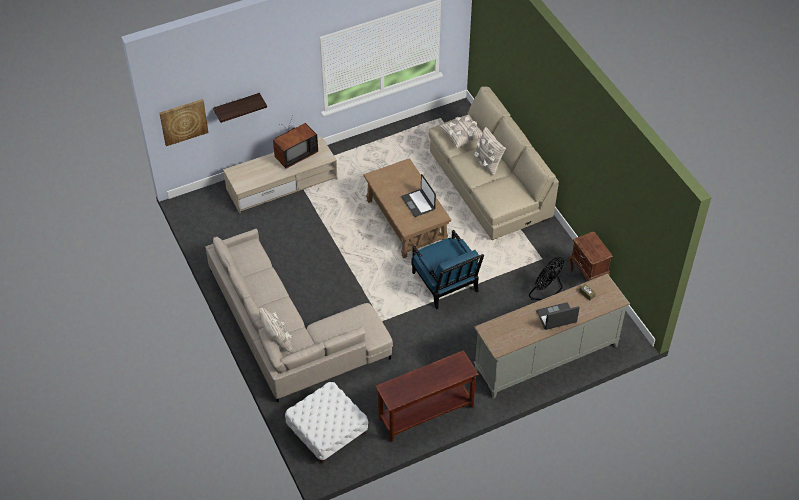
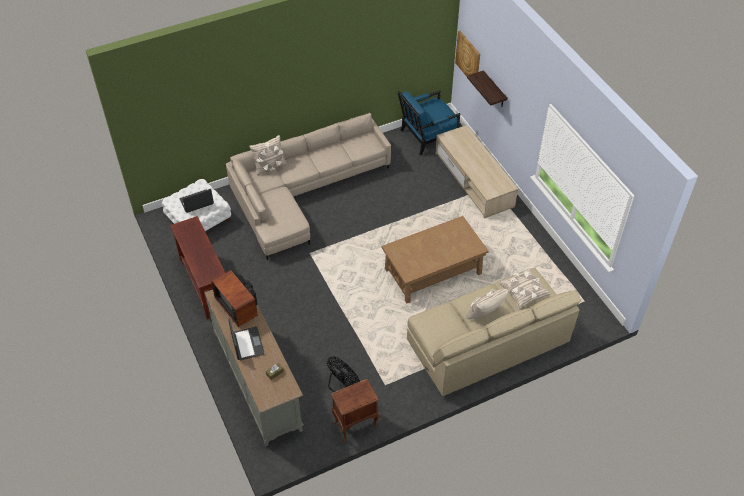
camera: 90 degrees right, 0 degrees up
television [273,116,318,169] -> television moved to [211,267,258,327]
laptop [401,174,436,217] -> laptop moved to [180,189,214,213]
blue armchair [411,230,484,310] -> blue armchair moved to [397,91,460,155]

